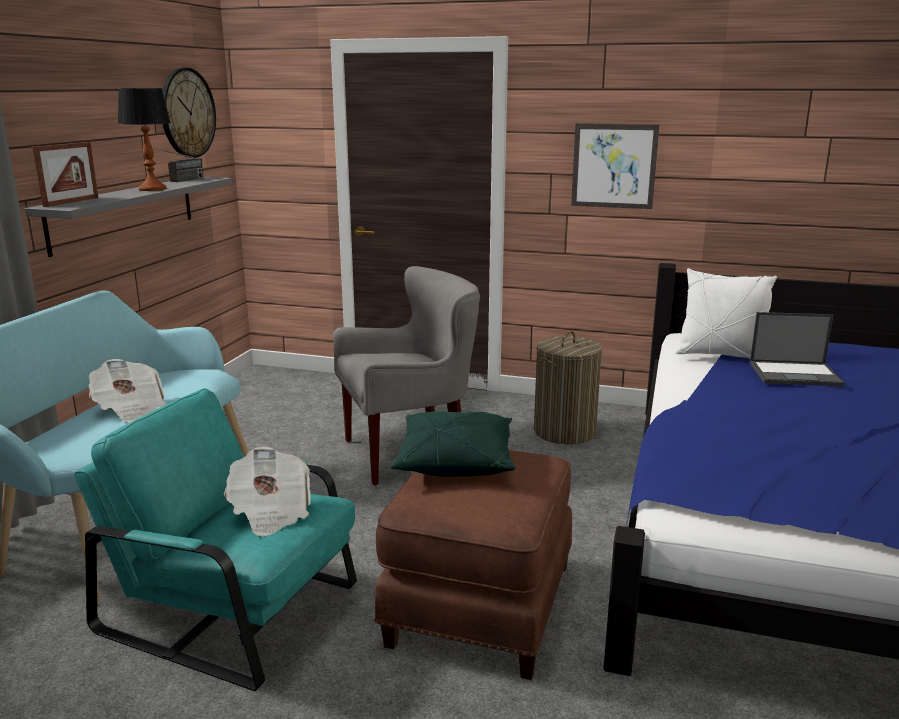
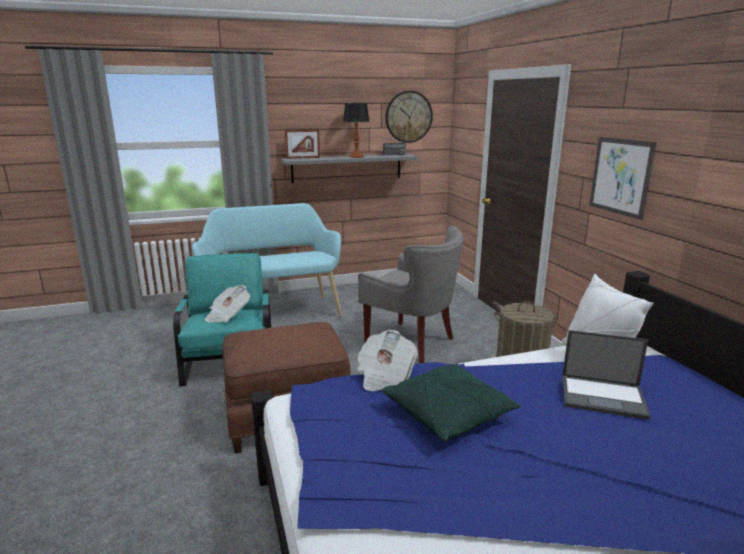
camera: 55 degrees right, 0 degrees up
newspaper [89,359,166,423] -> newspaper moved to [357,330,418,391]
green pillow [391,411,516,477] -> green pillow moved to [381,364,521,442]
laptop [750,312,845,387] -> laptop turned 45 degrees counterclockwise [562,330,650,420]

